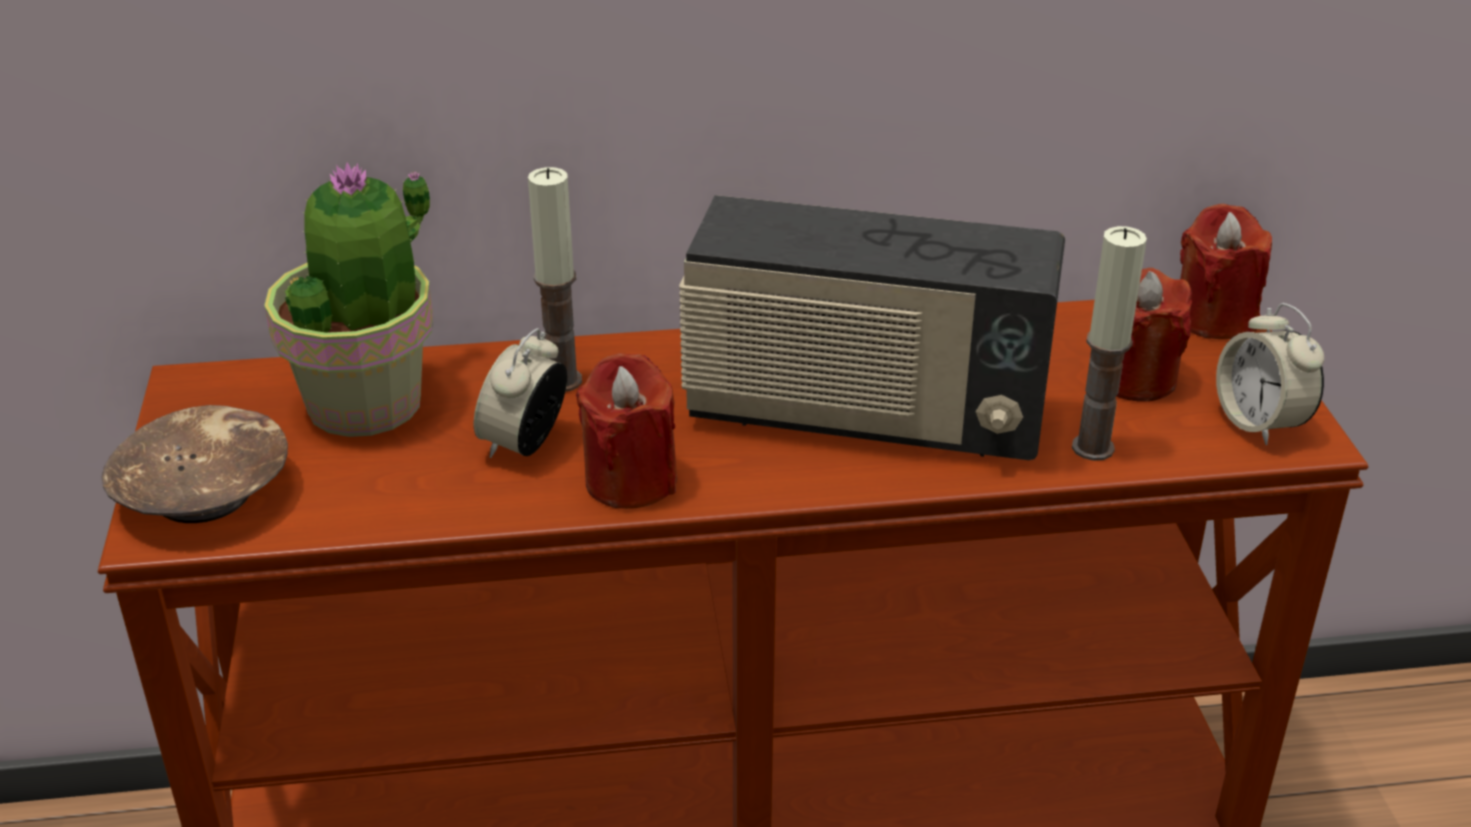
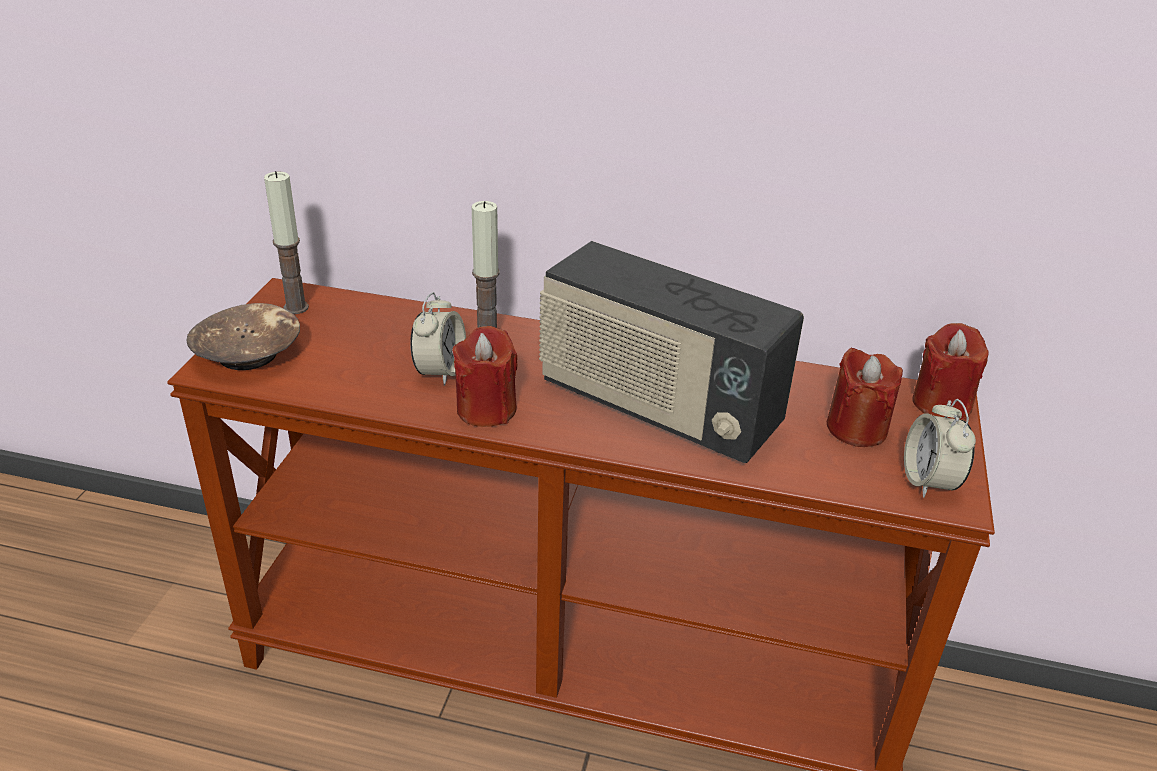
camera: 20 degrees right, 0 degrees up
potted plant [264,162,433,437] -> none
alarm clock [474,328,567,458] -> alarm clock turned 150 degrees clockwise [410,292,466,385]
candle [1072,226,1147,461] -> candle moved to [264,171,309,314]

